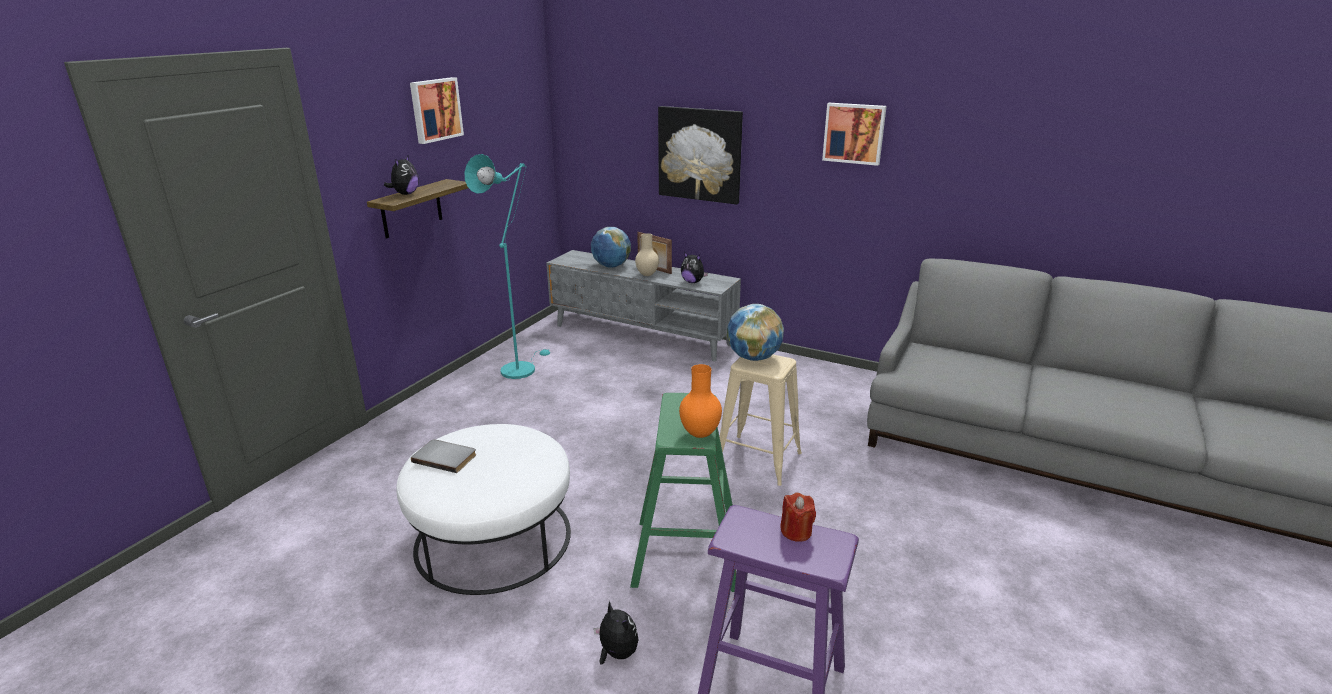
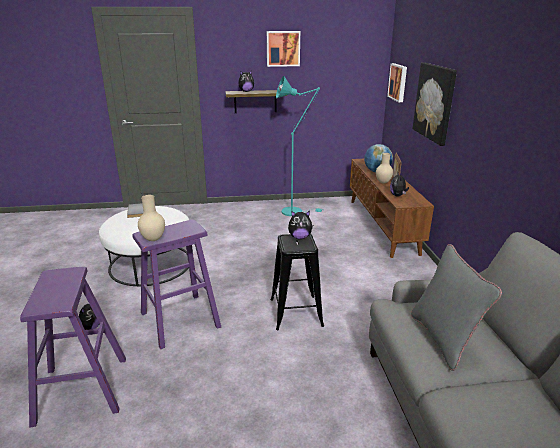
camera: 55 degrees right, 0 degrees up
grey tv stand [546,250,741,361] -> brown tv stand [350,159,434,258]
green stool [630,393,736,592] -> purple stool [132,220,221,349]
orange vase [679,364,722,438] -> beige vase [138,195,165,241]
beige stool [720,354,802,486] -> black stool [270,234,324,331]
globe [727,304,784,361] -> plush toy [288,211,313,239]
red candle [780,493,816,542] -> none
picture [822,103,887,166] -> picture moved to [387,63,407,102]
none -> grey pillow [411,244,502,371]

